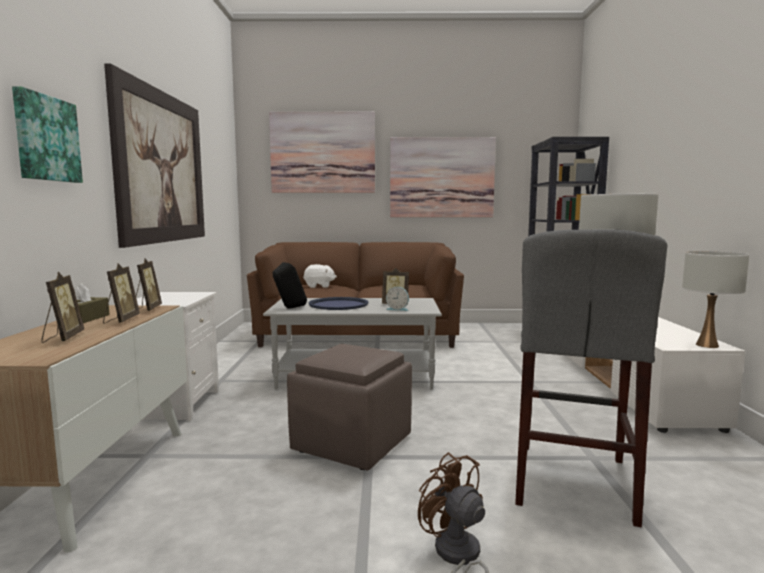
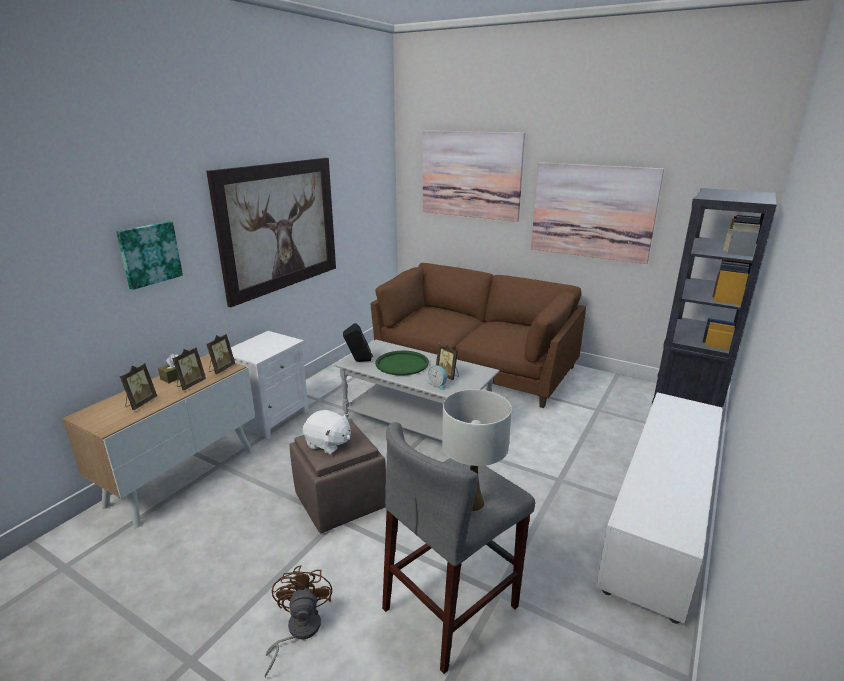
camera: 30 degrees right, 15 degrees up
white plush toy [303,264,337,288] -> white plush toy moved to [303,410,351,455]
blue tray [309,297,369,310] -> green tray [375,351,429,376]
white table lamp [682,251,749,348] -> none

